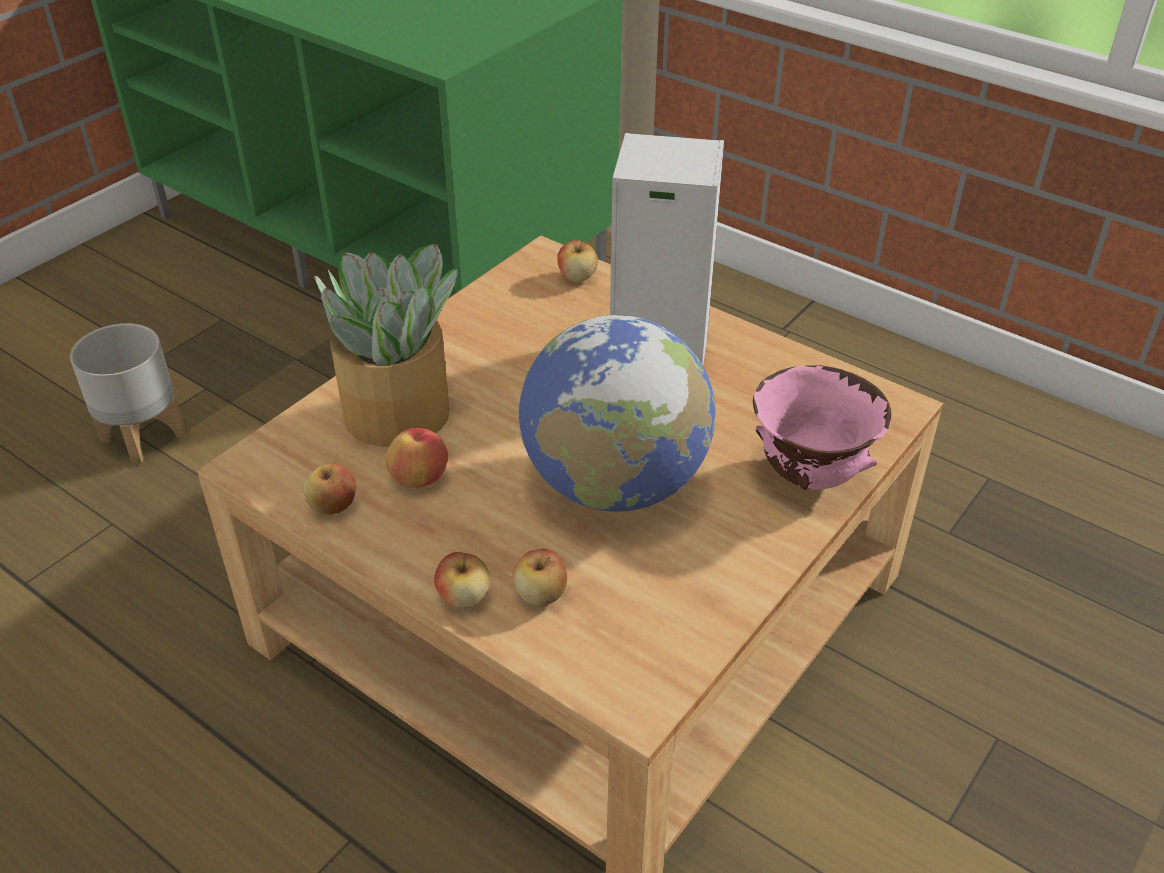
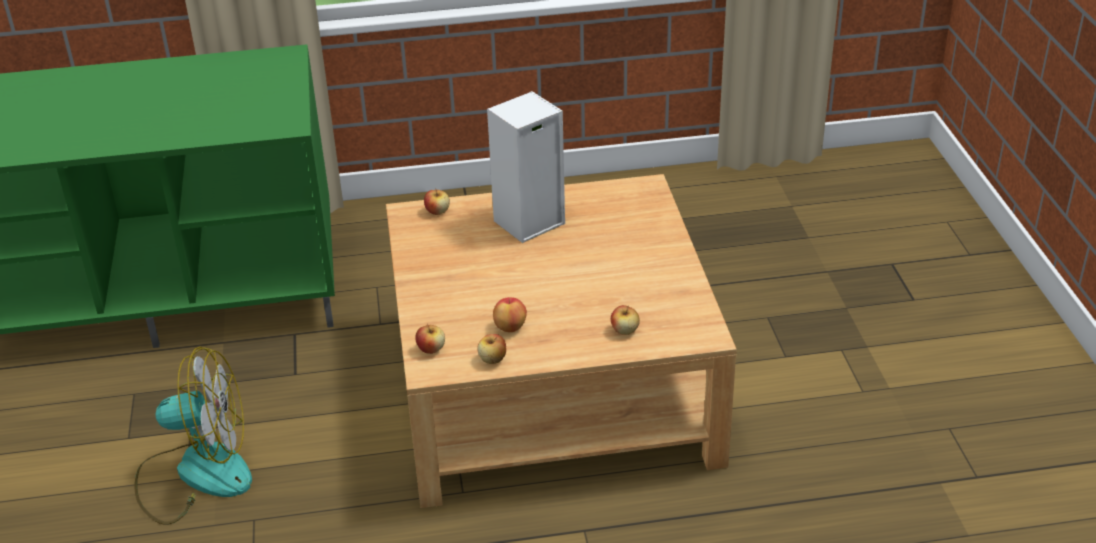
camera: 45 degrees left, 5 degrees down
grey planter [70,323,185,464] -> fan [135,347,252,525]
potted plant [314,244,458,447] -> none
apple [434,552,491,608] -> apple moved to [415,324,445,354]
globe [519,315,716,512] -> none
pink bowl [753,365,891,490] -> none

